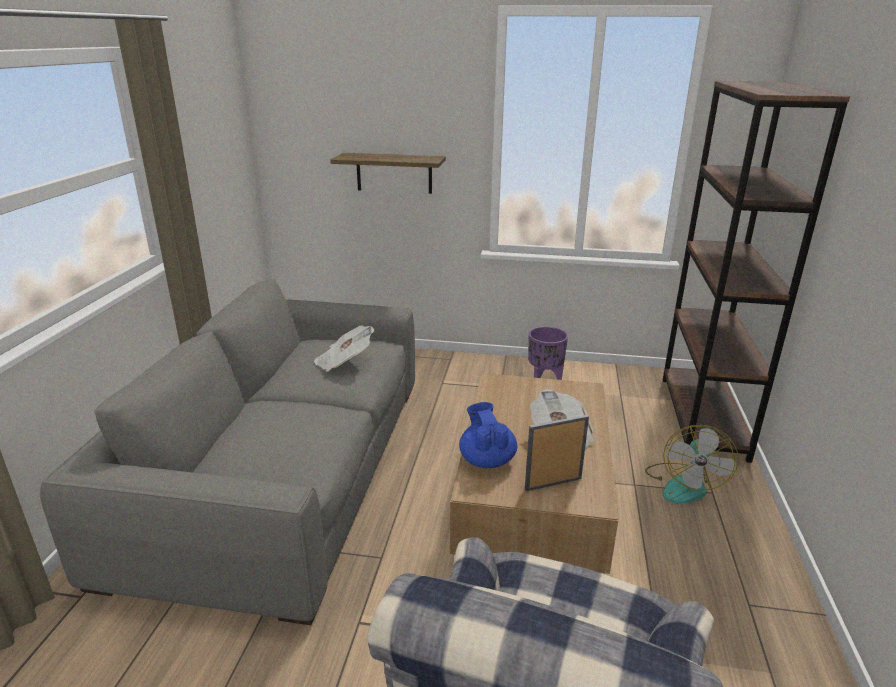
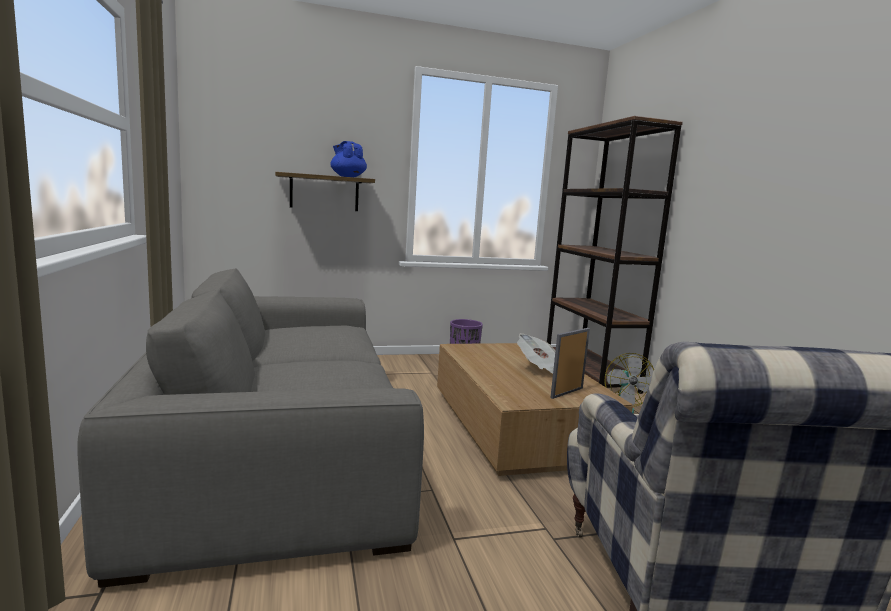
camera: 25 degrees left, 15 degrees down
newspaper [314,325,374,372] -> none
blue teapot [459,402,517,468] -> blue teapot moved to [330,141,367,177]

